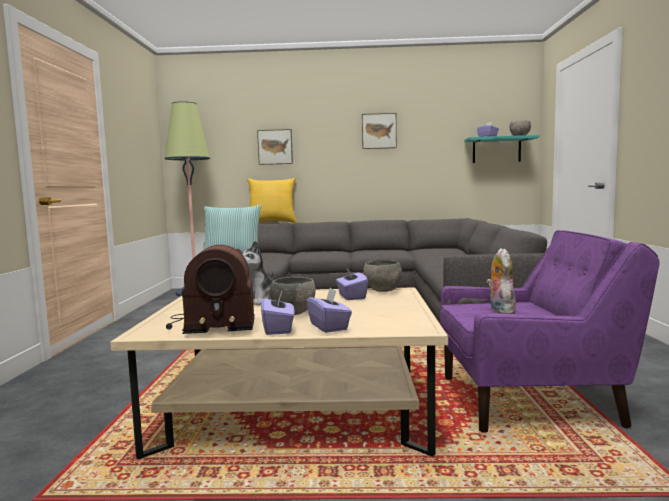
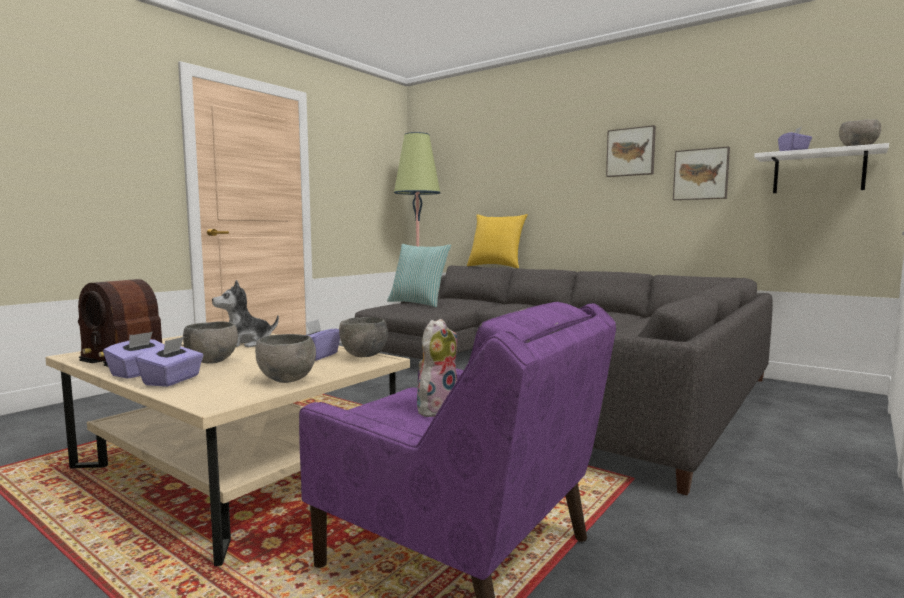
camera: 35 degrees right, 0 degrees up
picture [257,129,293,165] -> picture moved to [673,146,730,200]
turquoise shelf [464,135,539,163] -> white shelf [754,143,889,193]
none -> grey bowl [255,334,316,383]

